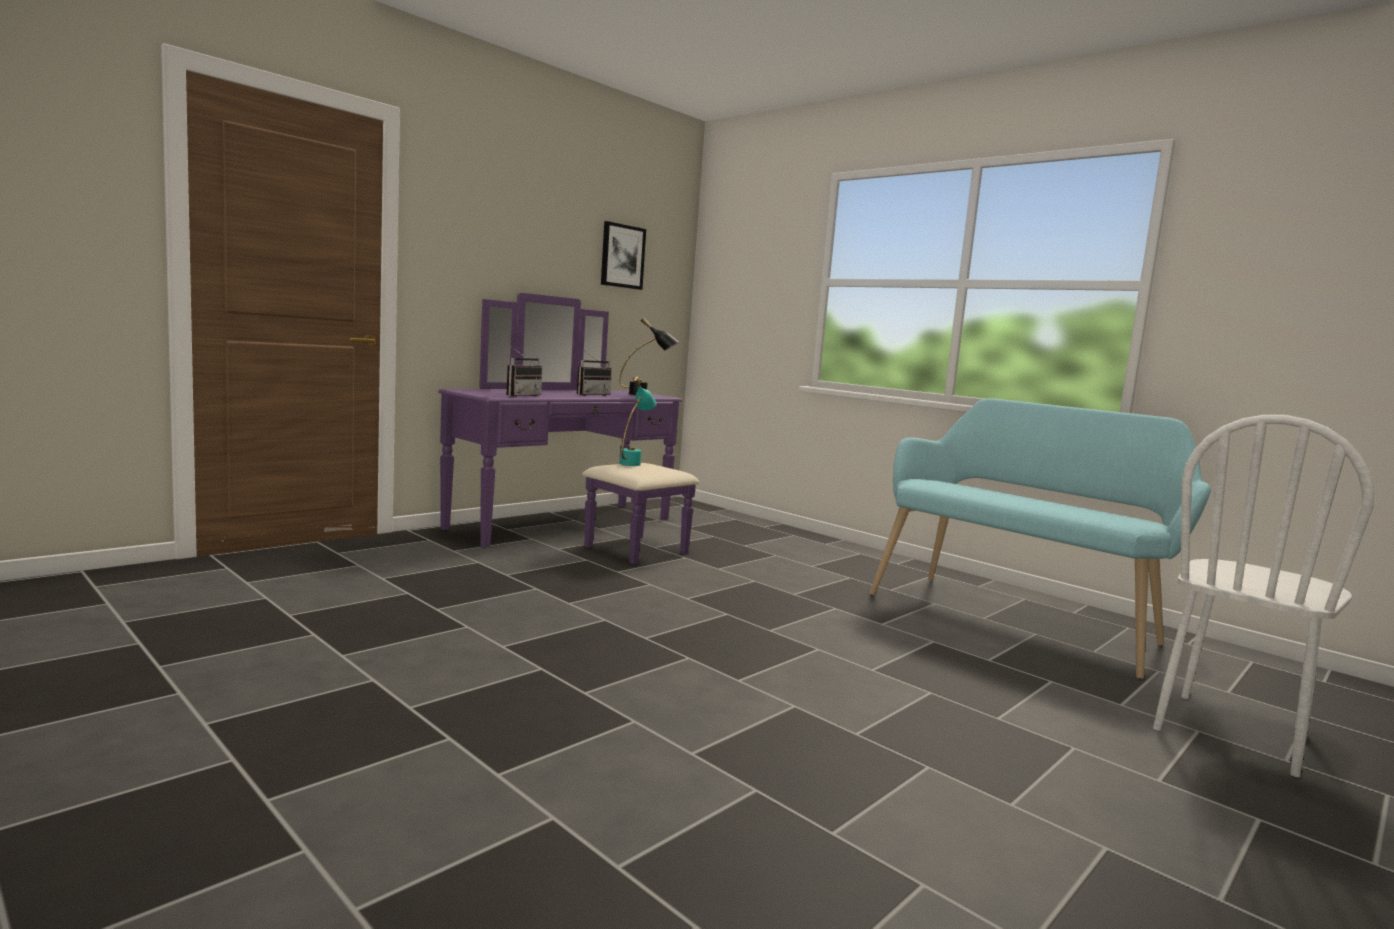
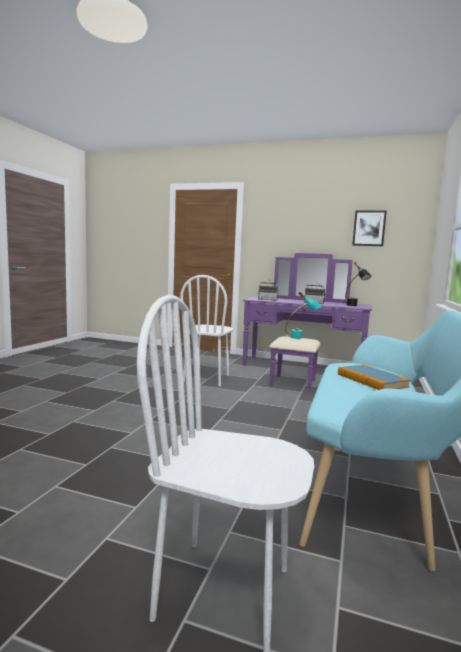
camera: 65 degrees right, 0 degrees up
none -> white chair [180,275,233,386]
none -> book [338,365,410,390]

